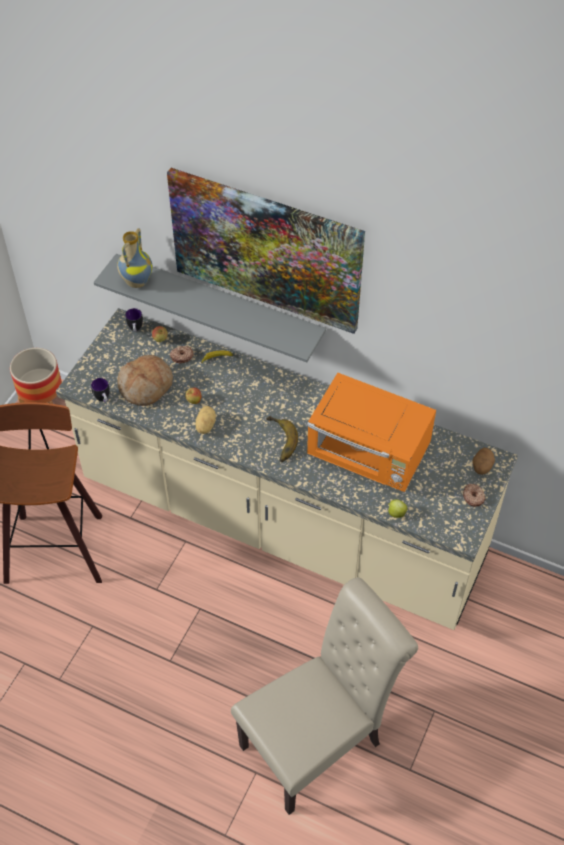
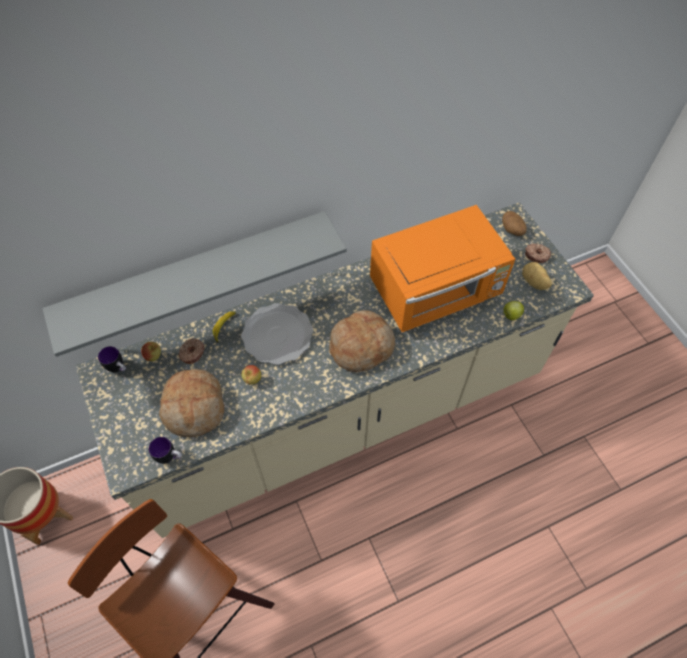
camera: 50 degrees left, 5 degrees up
vase [117,229,152,288] -> none
picture [167,168,365,334] -> none
potato [196,406,216,434] -> potato moved to [522,262,552,290]
beige chair [231,577,418,815] -> none
banana [266,416,298,462] -> bread [329,310,395,372]
none -> plate [241,303,313,365]

